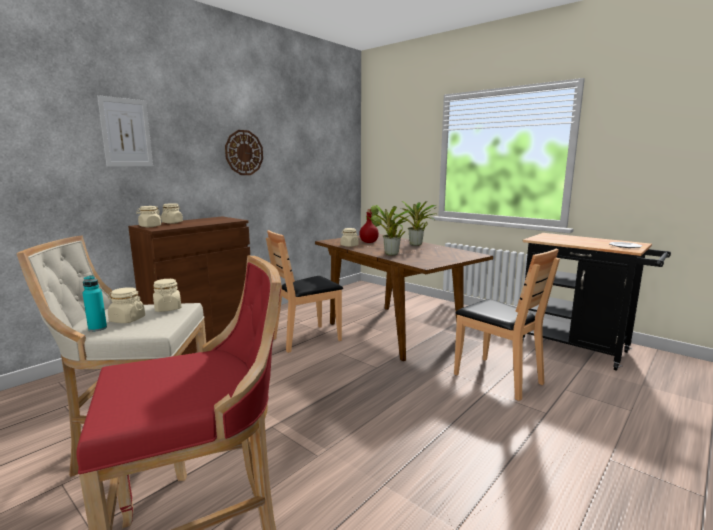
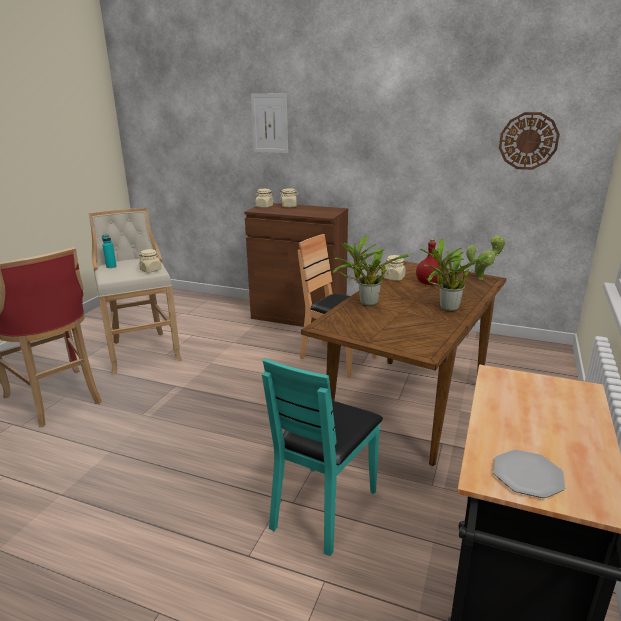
camera: 70 degrees right, 10 degrees up
beige jar [108,287,145,323] -> none
wall clock [225,130,263,175] -> wall clock moved to [499,112,560,170]
brown chair [454,249,560,401] -> turquoise chair [262,358,383,556]

